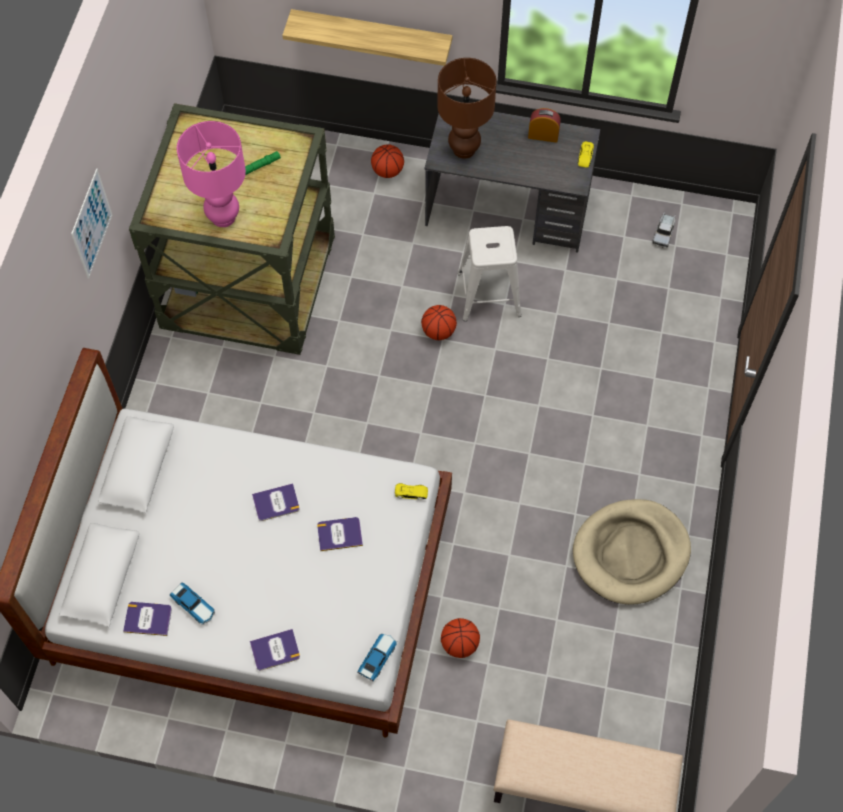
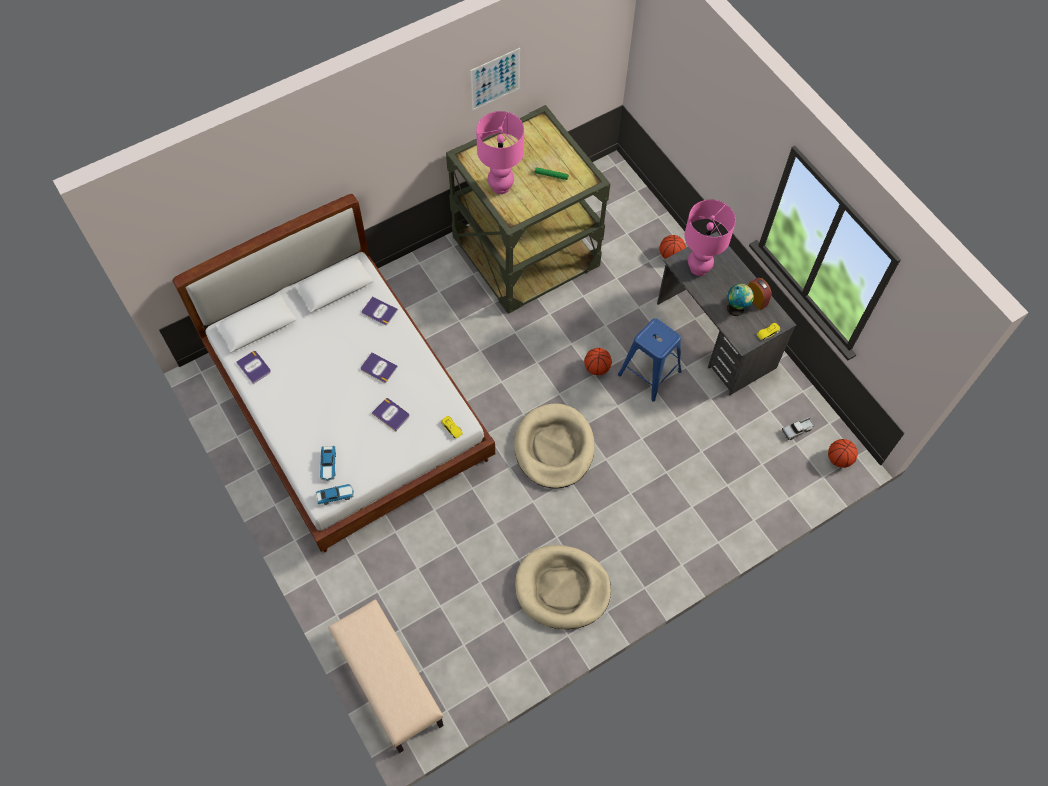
camera: 45 degrees right, 0 degrees up
picture [71,168,112,279] -> picture moved to [470,48,520,111]
toy car [170,582,216,625] -> toy car moved to [320,446,336,481]
book [250,629,300,671] -> book moved to [362,296,398,325]
shelf [282,9,452,66] -> none
brown table lamp [437,58,496,159] -> pink table lamp [684,199,736,276]
basketball [441,618,480,658] -> basketball moved to [828,439,858,468]
white stool [457,226,522,321] -> blue stool [618,318,682,402]
none -> beige dog bed [514,403,595,488]
none -> globe [727,284,754,316]

